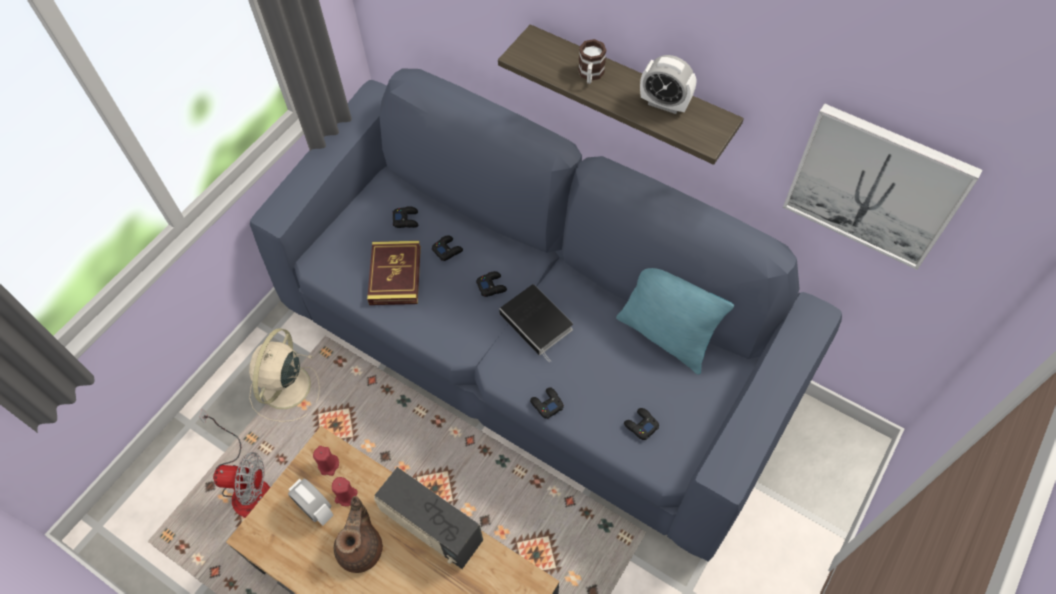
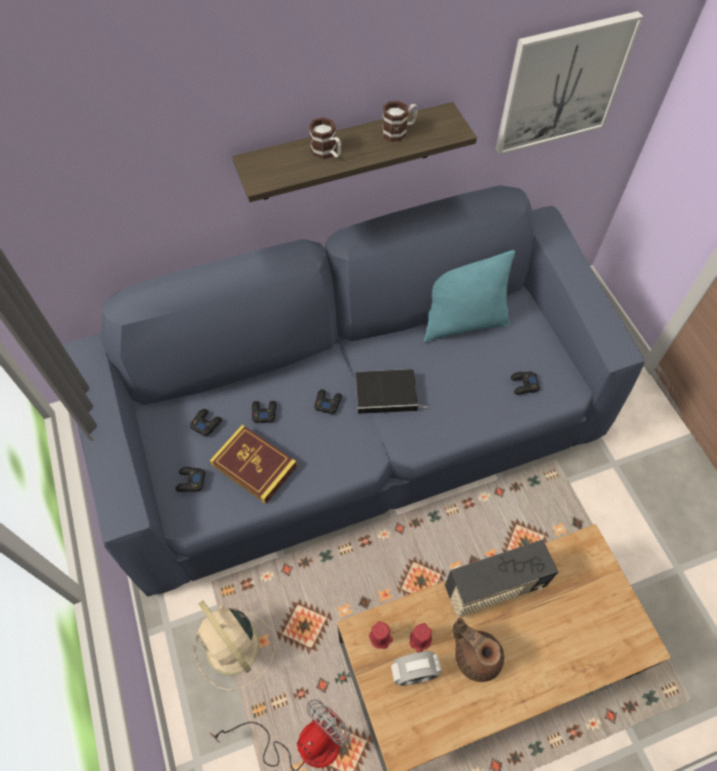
camera: 55 degrees left, 0 degrees up
black game controller [530,387,564,419] -> black game controller moved to [176,467,206,492]
alarm clock [640,55,696,114] -> mug [382,101,417,142]

